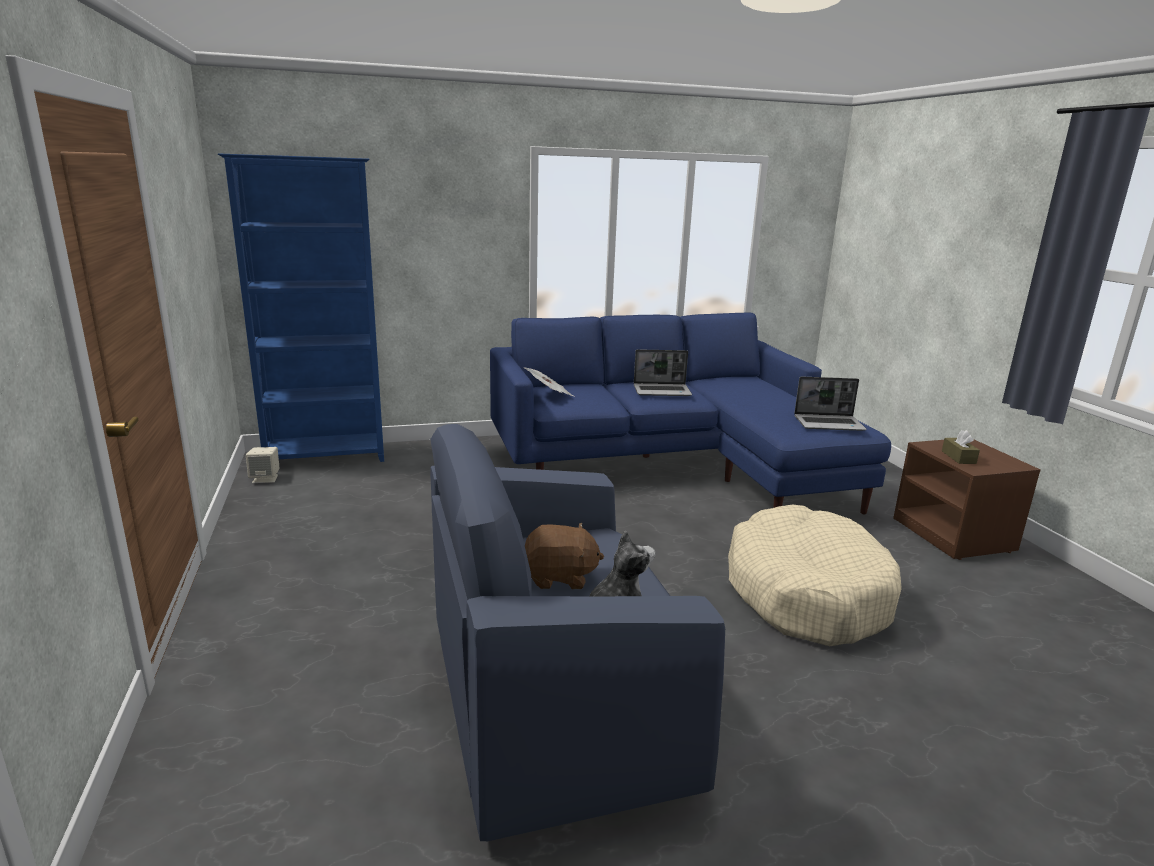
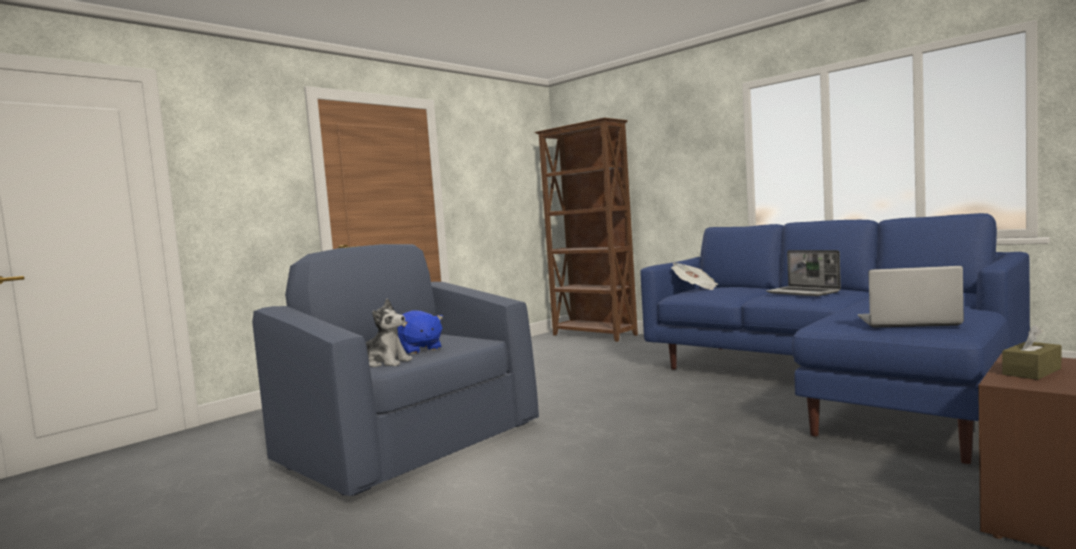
camera: 60 degrees right, 15 degrees down
blue bookcase [218,153,384,462] -> brown bookcase [535,118,638,342]
beige speaker [246,447,280,483] -> none
brown plush toy [525,523,604,589] -> blue plush toy [397,310,443,354]
beige dog bed [728,504,902,646] -> none
laptop [794,377,867,431] -> laptop turned 135 degrees clockwise [858,266,964,327]

